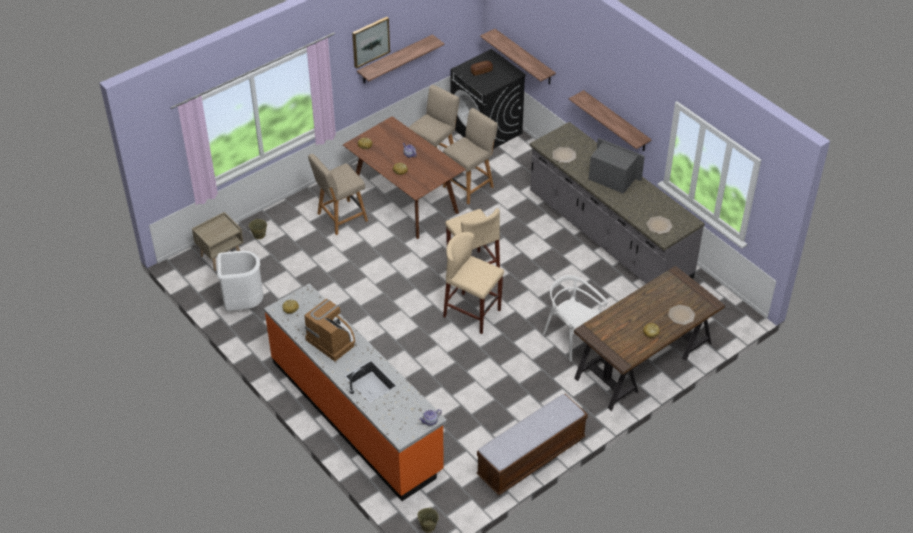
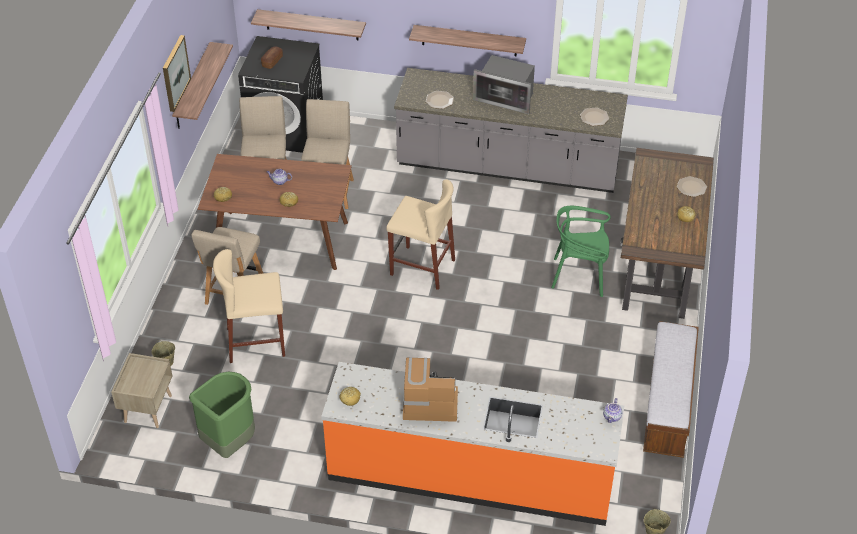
camera: 40 degrees left, 0 degrees up
white trash can [217,251,263,311] -> green trash can [189,372,255,458]
beige stool [443,232,504,334] -> beige stool moved to [213,249,285,363]
white chair [543,275,607,361] -> green chair [551,206,611,297]
microwave [589,138,645,194] -> microwave turned 150 degrees counterclockwise [473,55,535,114]

